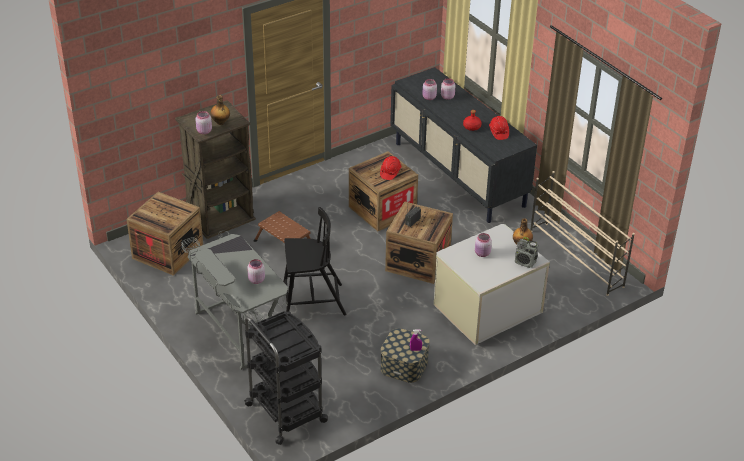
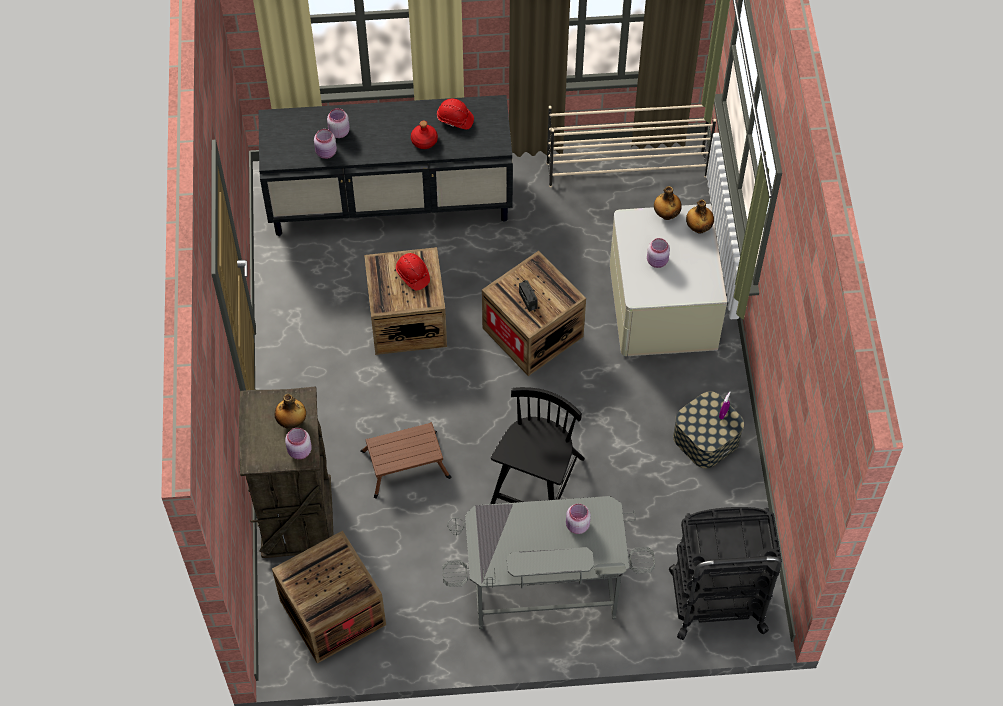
camera: 60 degrees left, 20 degrees up
radio [515,237,538,268] -> bottle [686,199,714,234]

